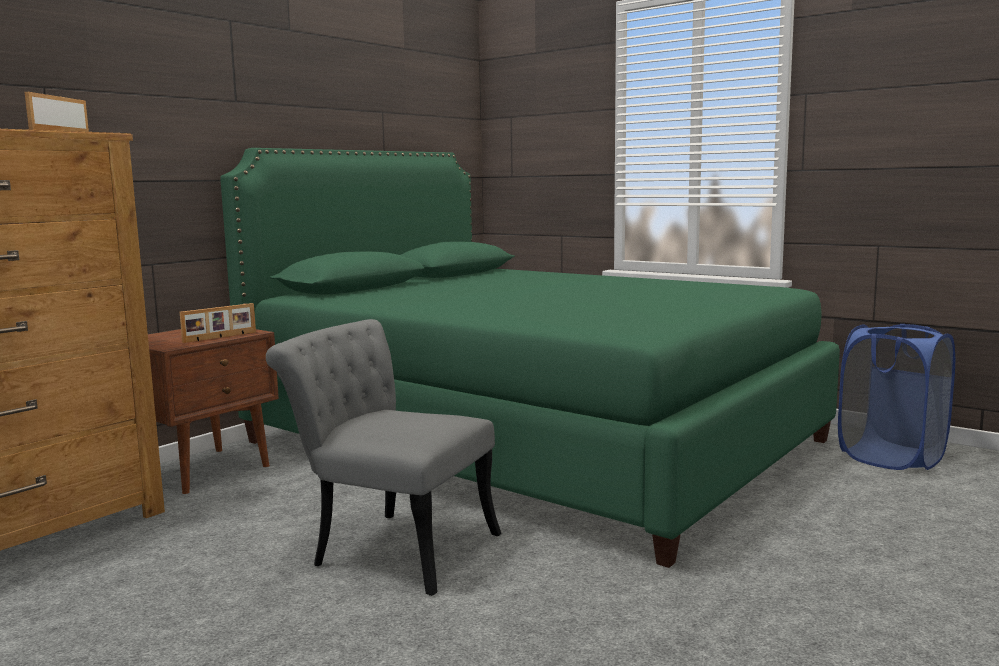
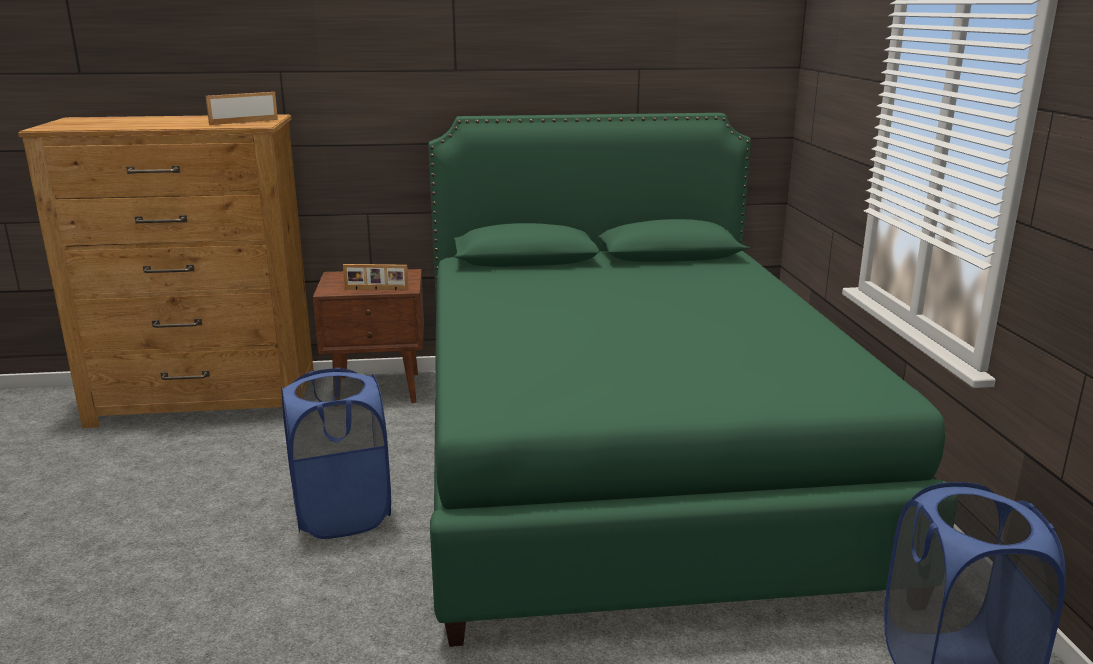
camera: 45 degrees right, 10 degrees up
grey chair [266,319,501,596] -> blue laundry basket [281,368,391,539]

